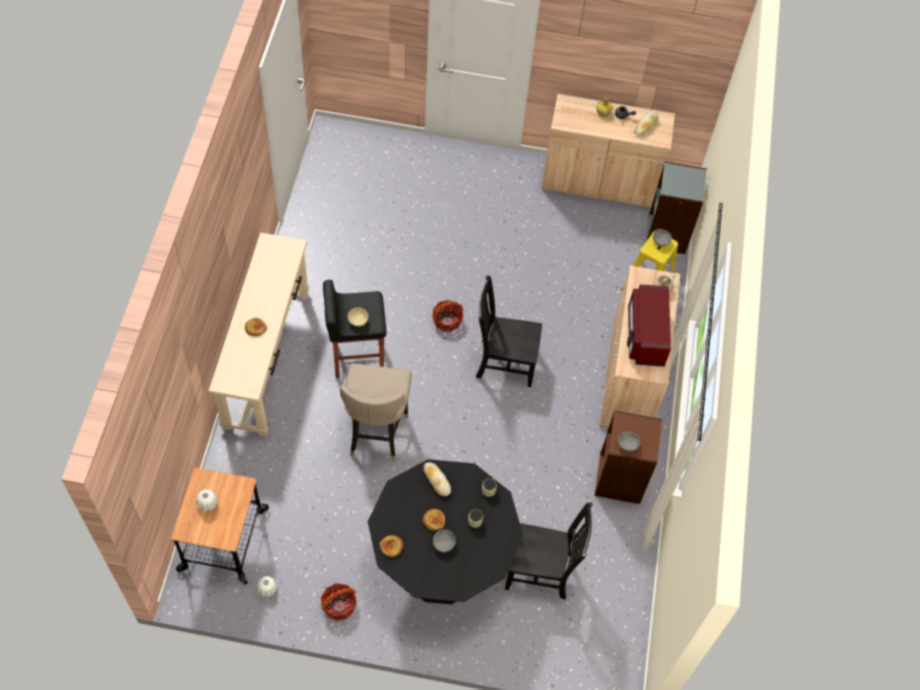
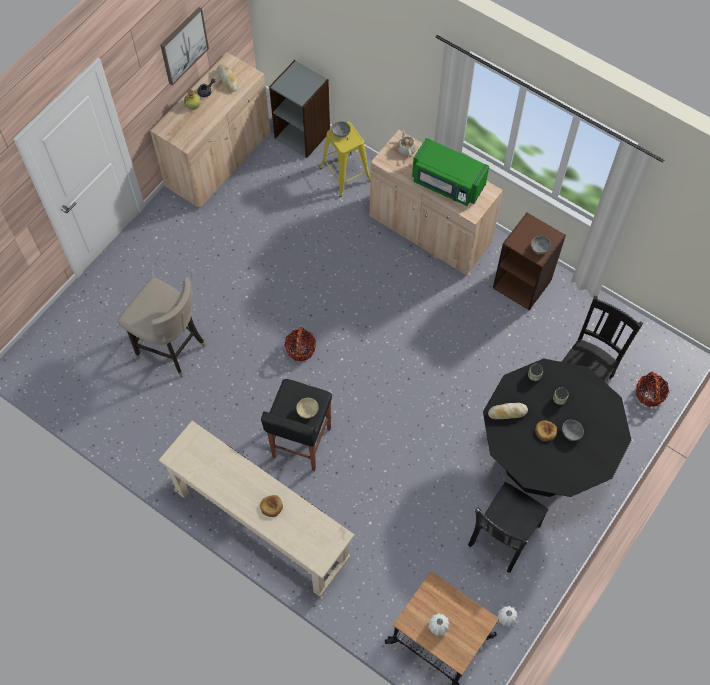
camera: 60 degrees left, 5 degrees up
basket [321,583,357,621] -> basket moved to [636,372,670,407]
beige stool [340,364,412,462] -> beige stool moved to [117,277,206,378]
bread [379,535,403,557] -> none
black chair [476,275,542,387] -> black chair moved to [468,482,549,573]
red microwave [627,284,671,367] -> green microwave [412,138,489,206]
none -> picture [160,7,209,86]

